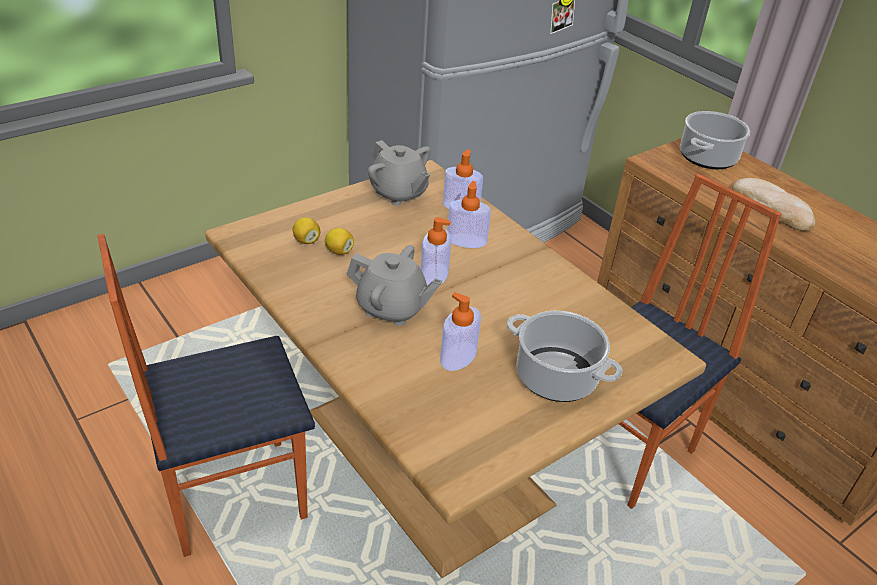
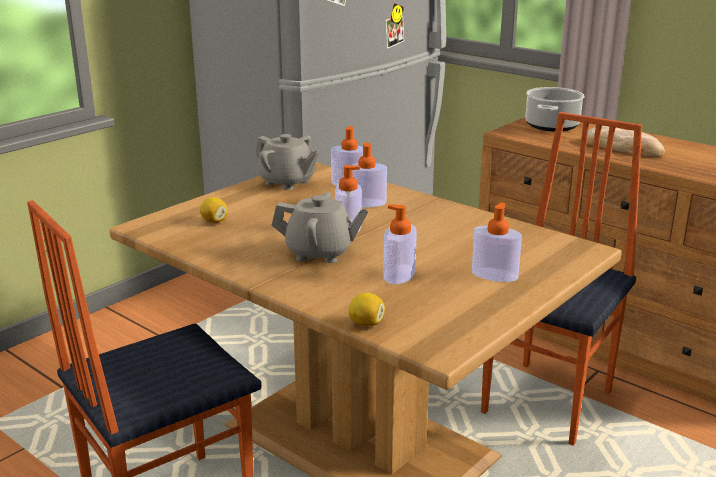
camera: 10 degrees left, 15 degrees down
lemon [325,228,354,255] -> lemon moved to [349,293,385,326]
cooking pot [507,311,623,402] -> soap dispenser [472,202,522,282]

